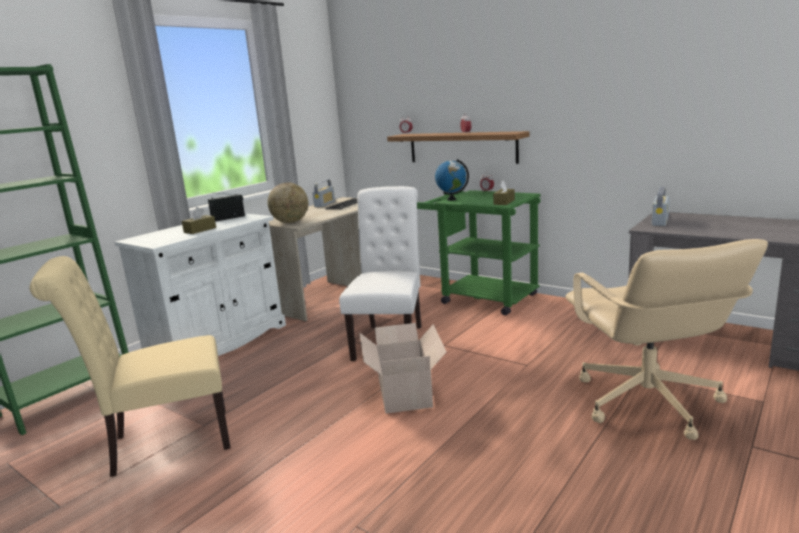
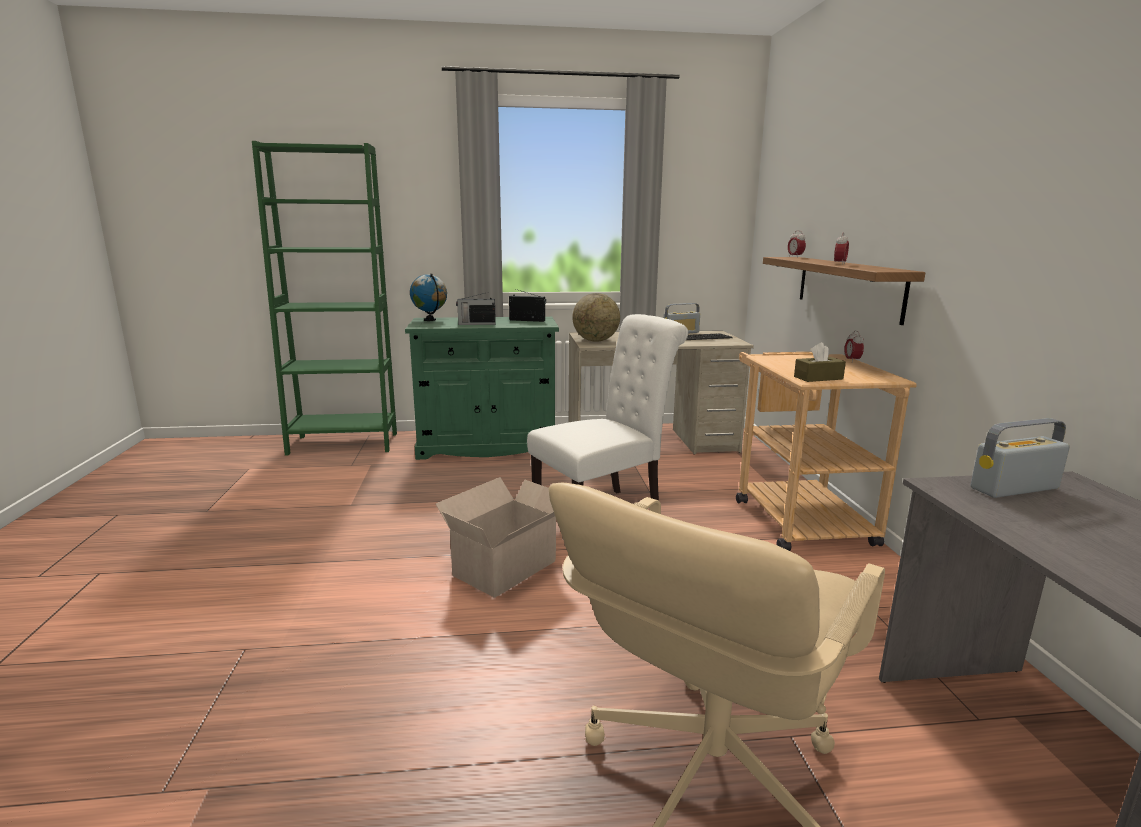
camera: 45 degrees right, 0 degrees up
beige chair [29,256,231,477] -> none
white cabinet [115,213,286,356] -> green cabinet [405,317,559,460]
brown tissue box [182,207,216,234] -> radio [456,292,496,325]
green cart [417,190,541,315] -> beige cart [736,352,917,551]
globe [435,159,469,201] -> globe moved to [410,273,447,321]

